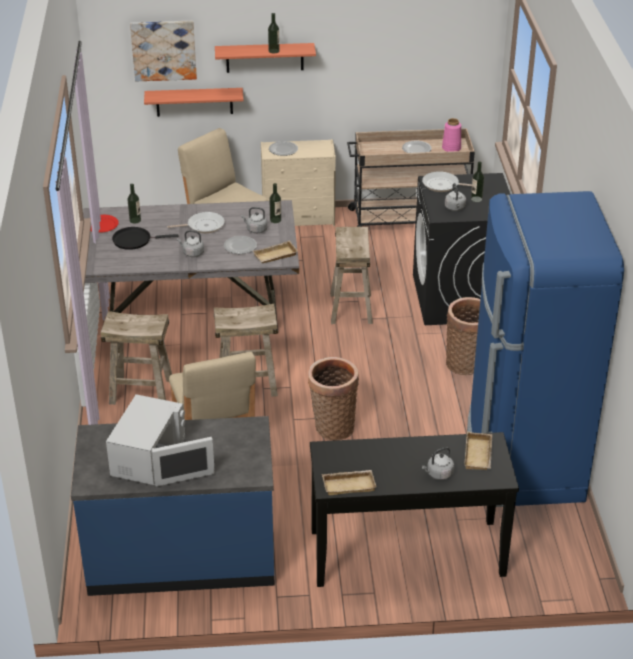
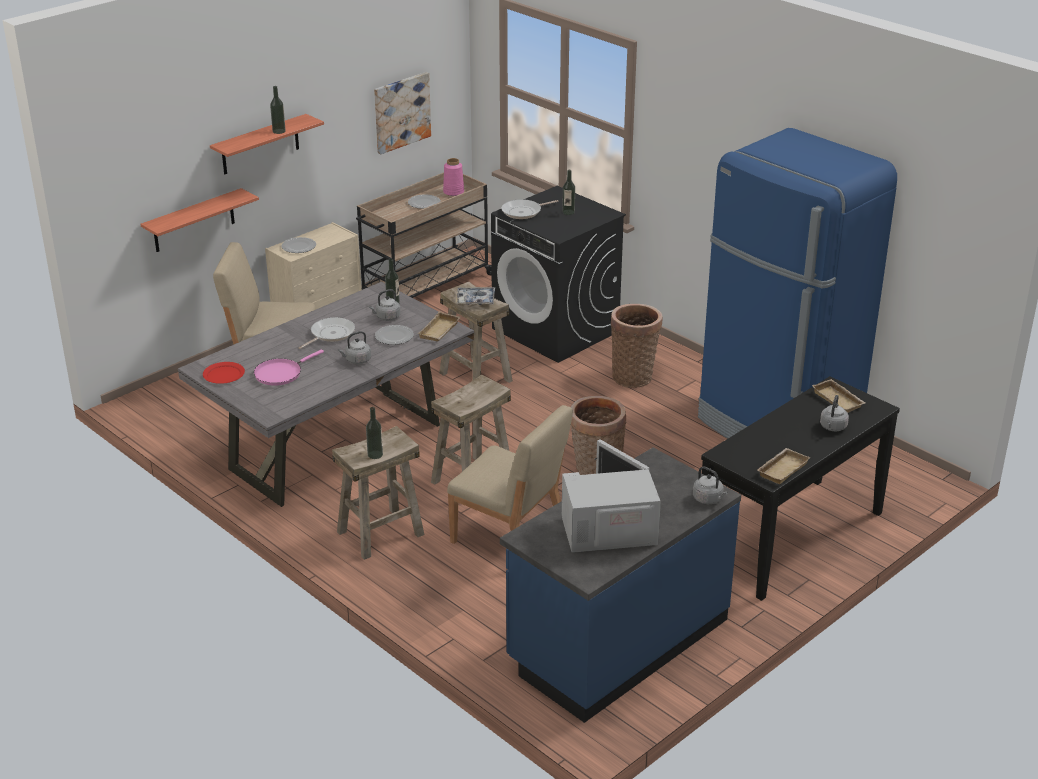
camera: 40 degrees left, 5 degrees down
white microwave [106,394,215,487] -> white microwave turned 75 degrees counterclockwise [562,439,661,553]
black frying pan [112,227,179,250] -> pink frying pan [254,350,324,386]
bottle [128,184,141,224] -> bottle moved to [366,407,383,459]
picture [130,21,197,81] -> picture moved to [374,72,431,154]
grey kettle [445,183,466,211] -> grey kettle moved to [693,466,728,504]
none -> tray [455,287,495,305]

